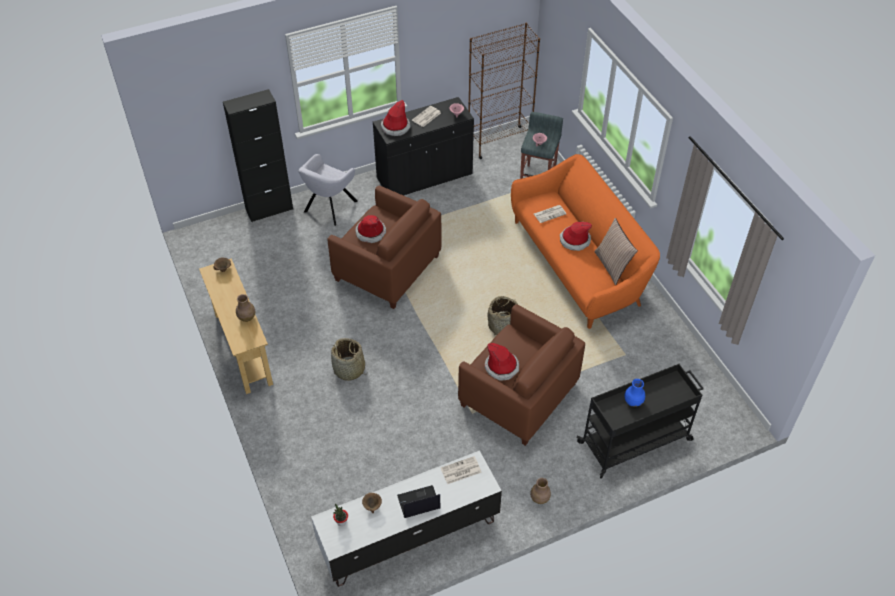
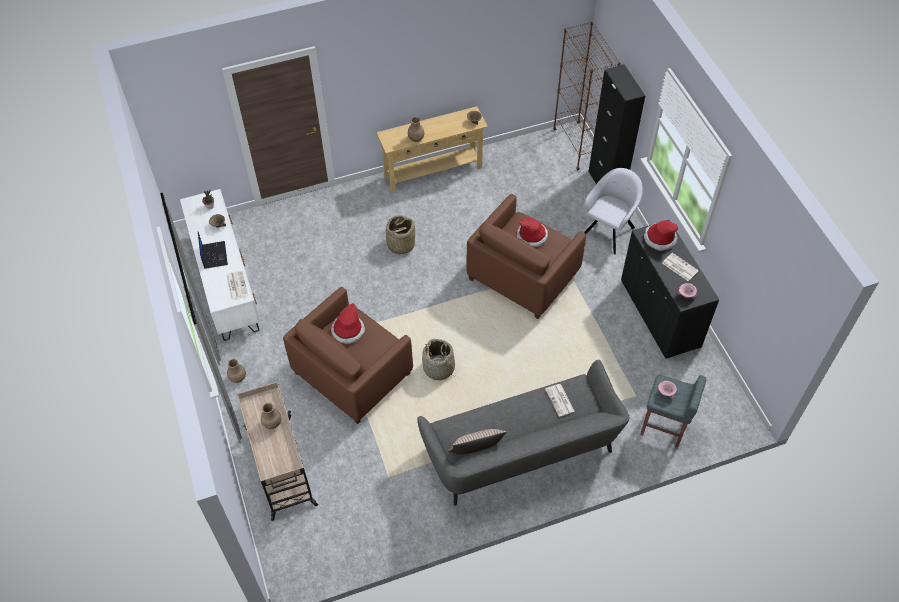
camera: 95 degrees right, 5 degrees up
grey armchair [298,154,358,226] -> grey armchair turned 90 degrees clockwise [584,168,643,254]
brown bookcase [468,23,540,159] -> brown bookcase moved to [553,21,620,170]
orange sofa [511,154,660,329] -> grey sofa [417,360,630,506]
hat [560,222,592,251] -> none
black cart [577,364,704,479] -> beige cart [237,382,318,521]
blue vase [624,379,645,407] -> brown vase [261,403,282,429]

